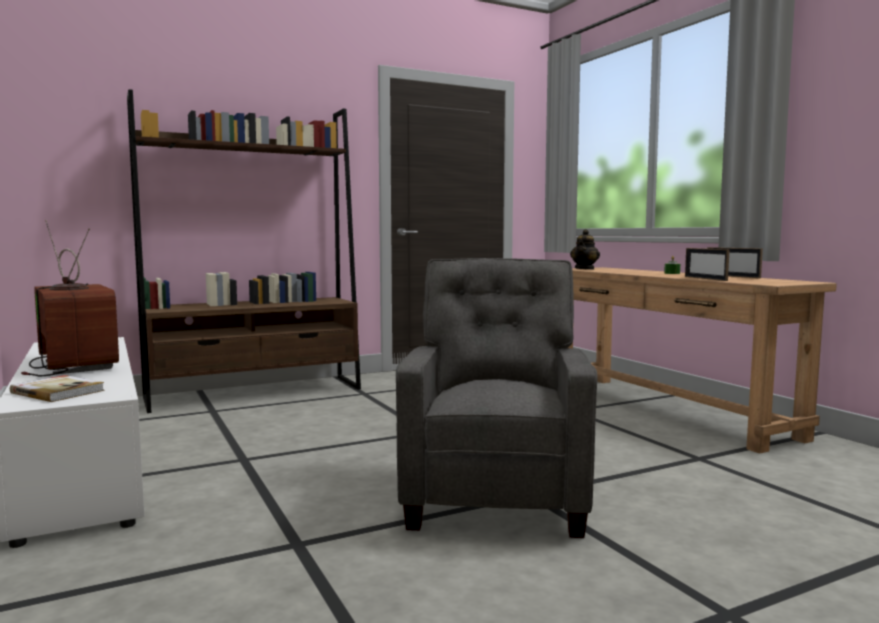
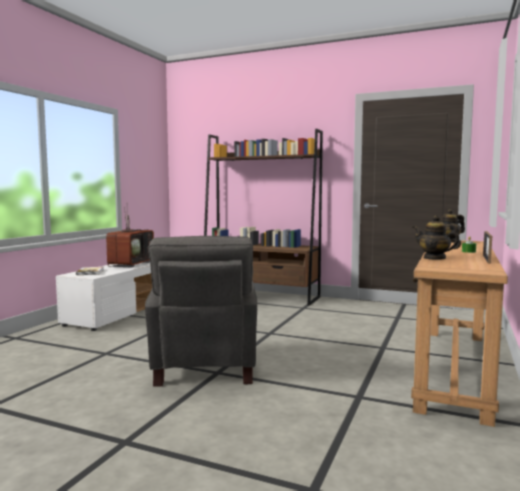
camera: 50 degrees right, 0 degrees up
grey armchair [396,258,598,538] -> grey armchair turned 120 degrees clockwise [145,236,257,387]
picture frame [685,248,730,281] -> teapot [413,215,461,260]

